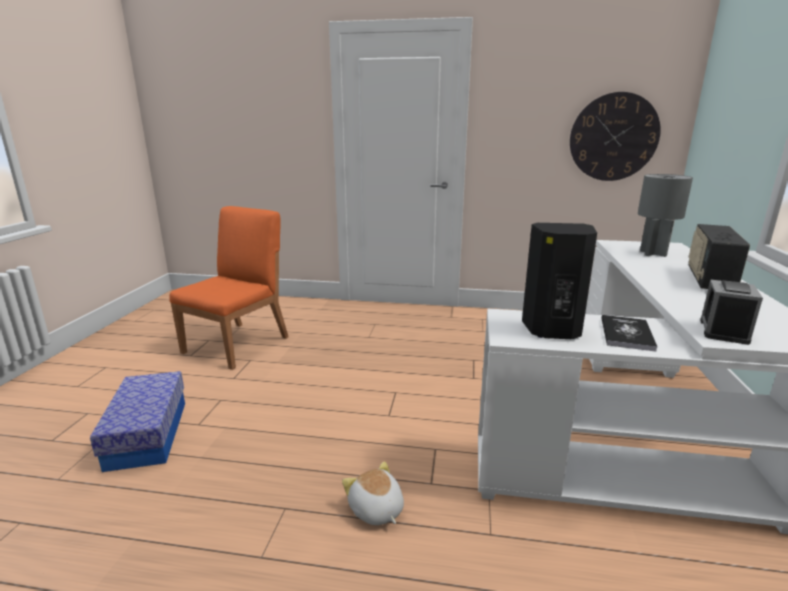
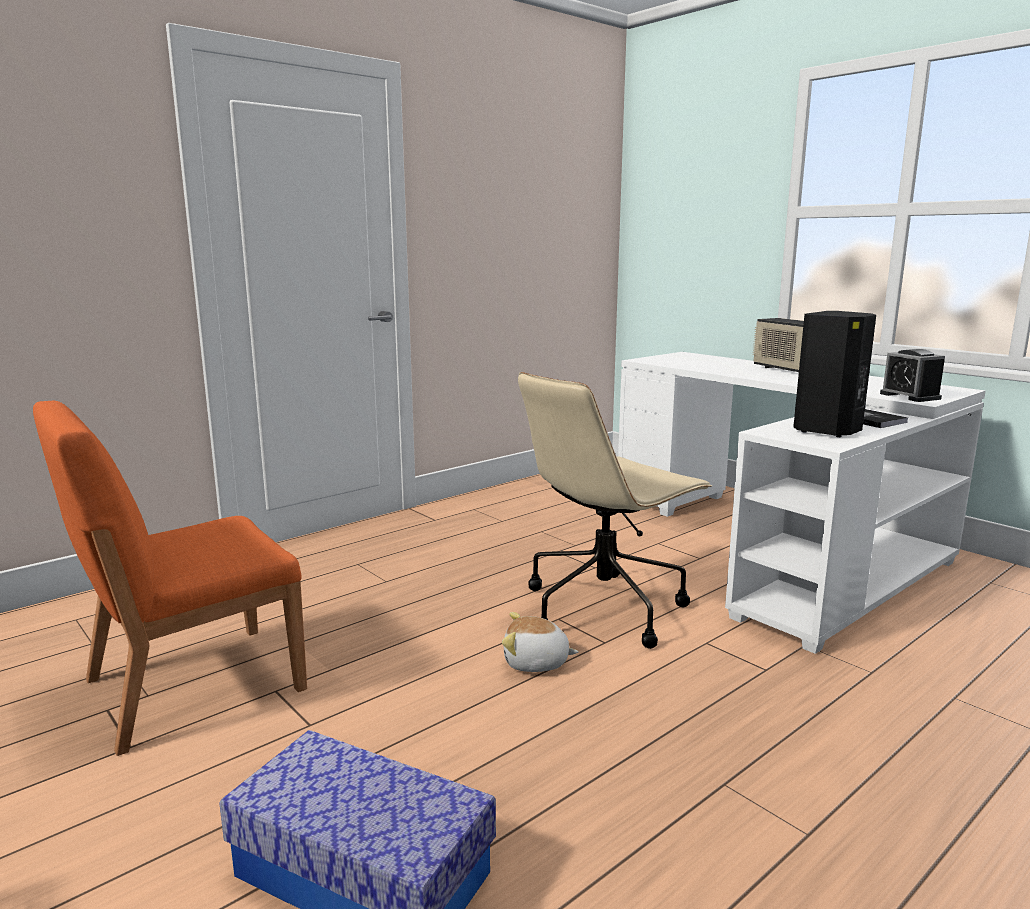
camera: 50 degrees left, 5 degrees down
orange chair [169,206,289,370] -> orange chair turned 105 degrees counterclockwise [33,401,307,756]
plush toy [342,461,404,525] -> plush toy moved to [502,612,579,672]
wall clock [570,92,661,181] -> none
grey table lamp [638,174,693,257] -> none
none -> beige office chair [518,372,712,649]

